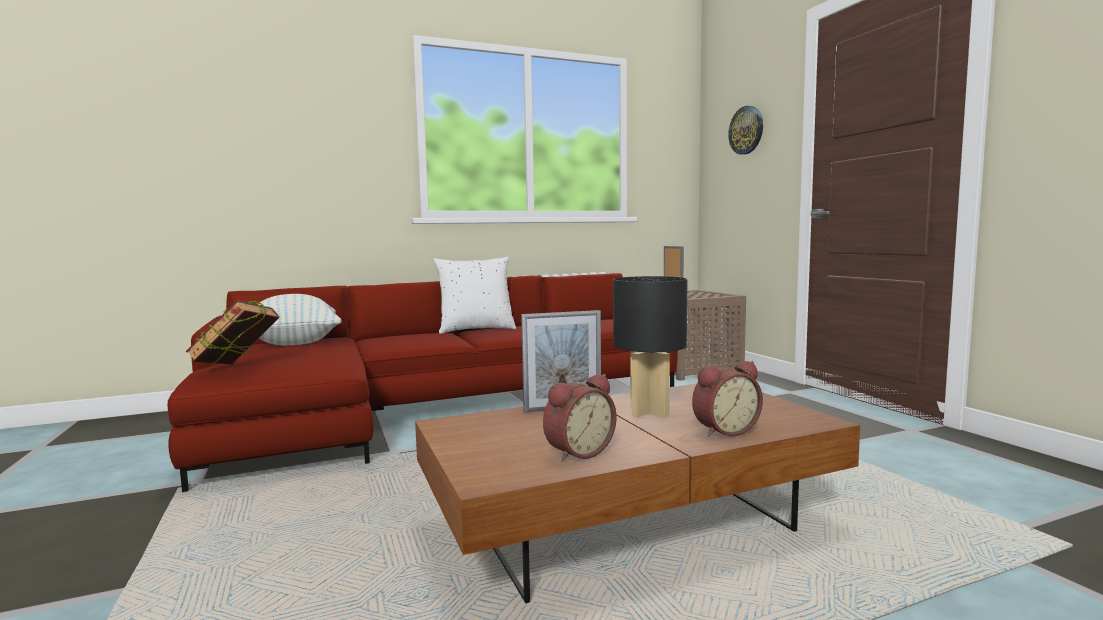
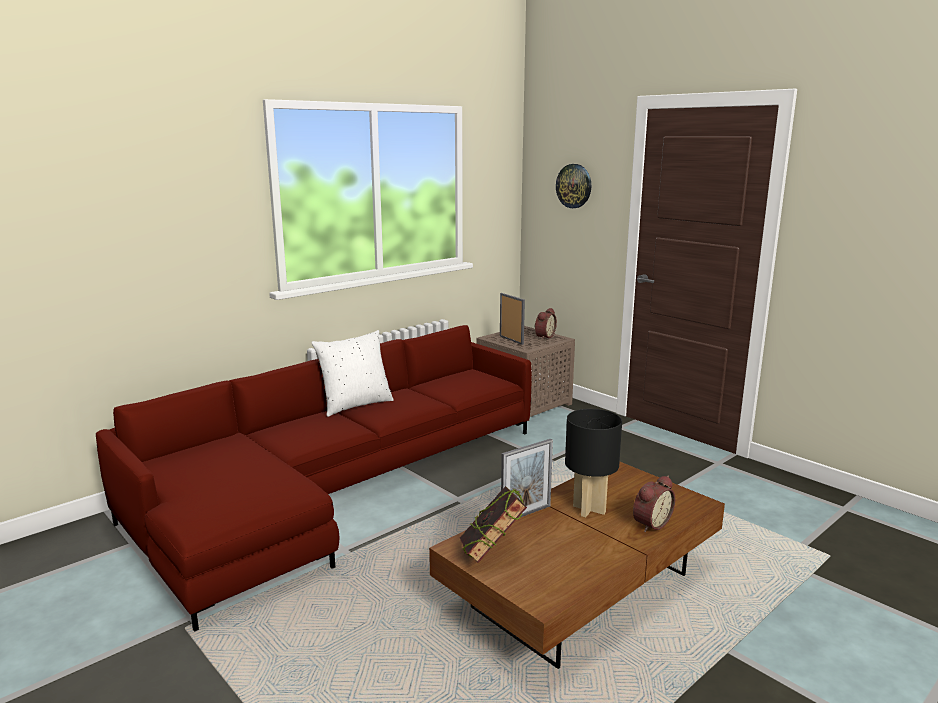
camera: 20 degrees left, 10 degrees up
book [185,300,280,365] -> book moved to [460,486,527,563]
pillow [259,294,342,345] -> none
alarm clock [543,374,616,462] -> alarm clock moved to [535,308,557,340]

